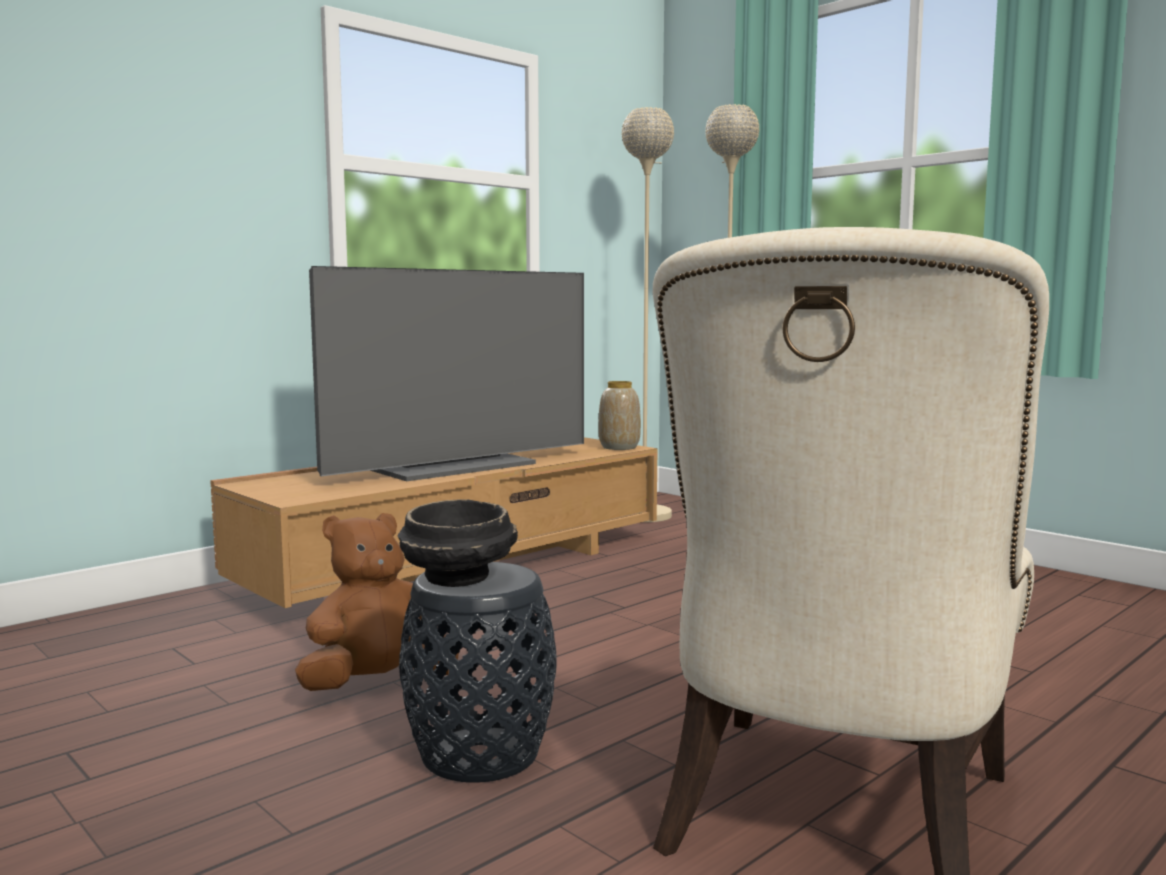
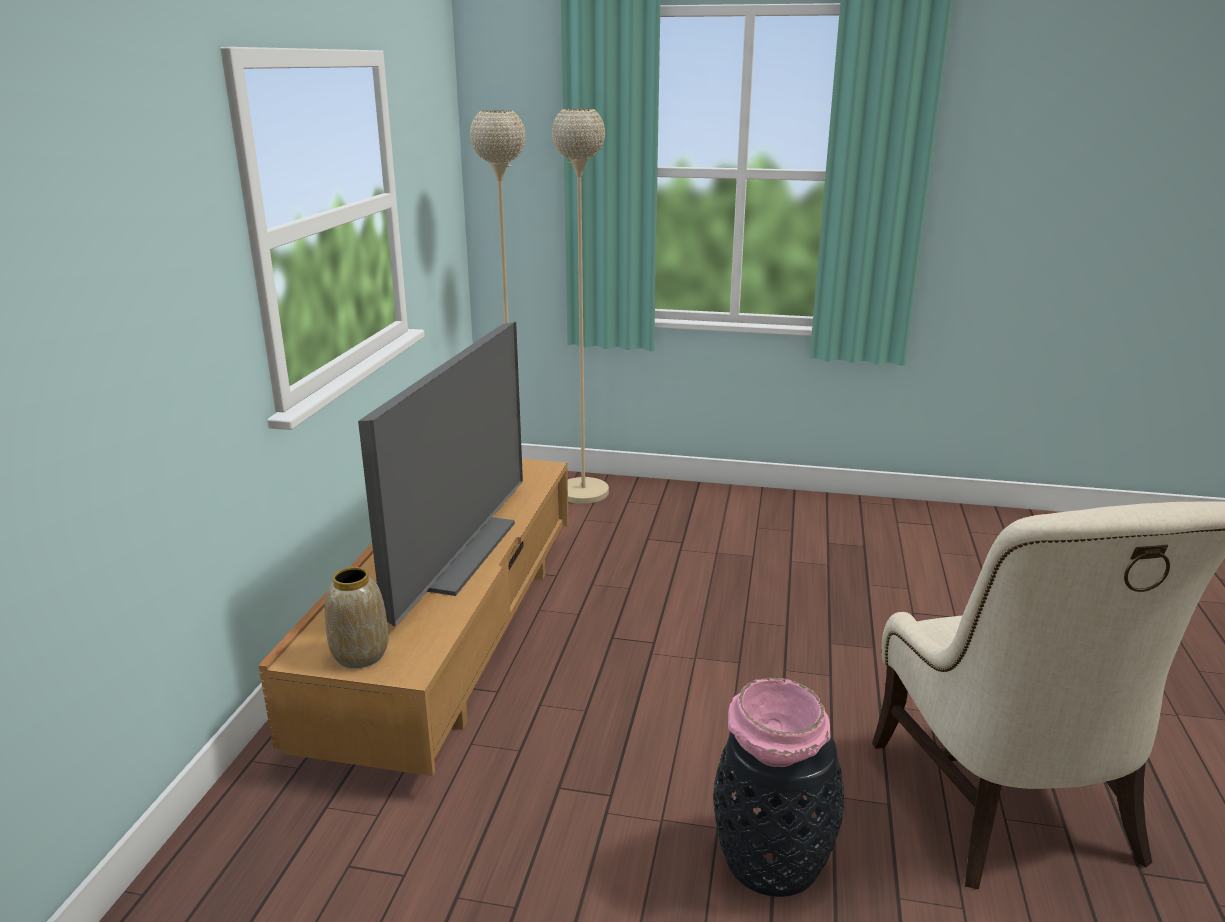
camera: 35 degrees left, 15 degrees up
brown plush toy [295,513,459,691] -> none
black bowl [397,499,518,587] -> pink bowl [728,677,831,767]
vase [598,381,641,450] -> vase moved to [325,567,389,668]

